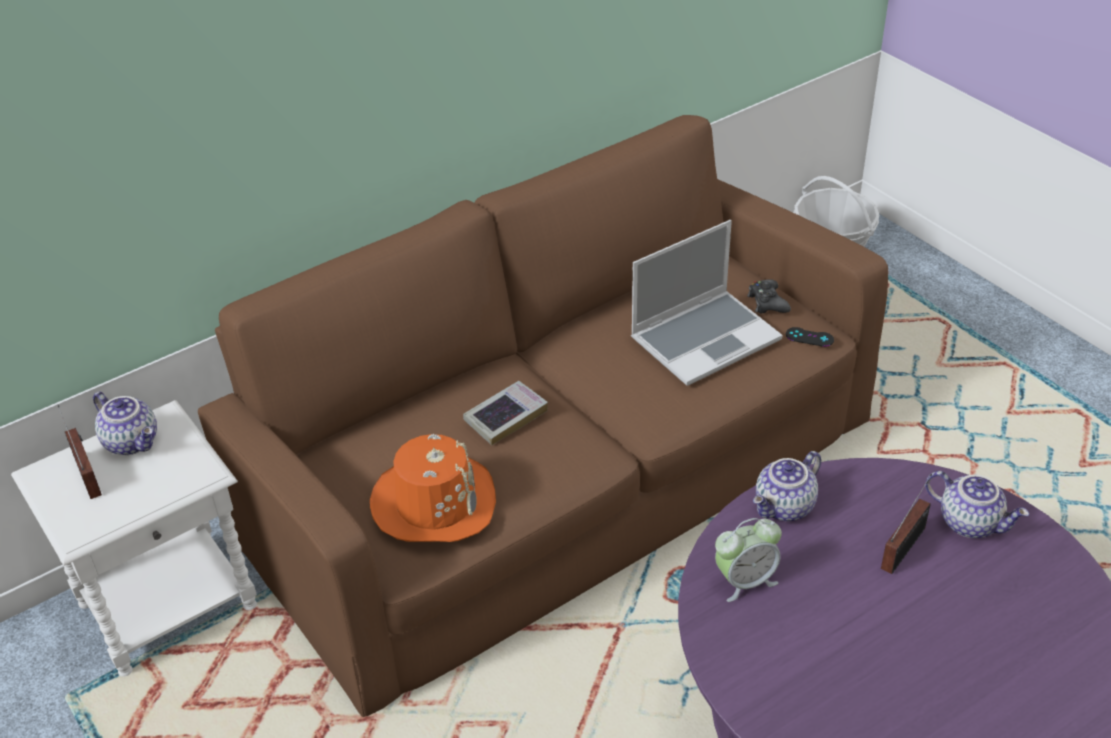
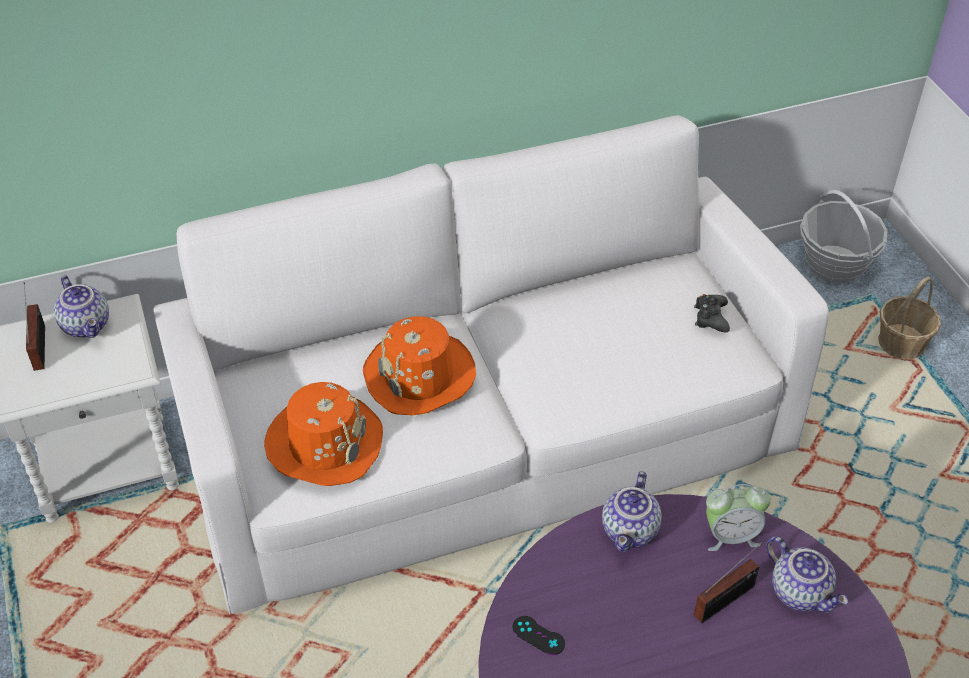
camera: 15 degrees right, 5 degrees up
brown sofa [198,115,888,717] -> white sofa [153,115,829,614]
book [463,381,548,445] -> orange hat [363,316,476,416]
laptop [631,220,783,386] -> none
alarm clock [715,518,782,602] -> alarm clock moved to [706,484,771,551]
teapot [753,451,821,521] -> teapot turned 45 degrees counterclockwise [602,471,662,552]
black game controller [786,327,834,347] -> black game controller moved to [512,616,565,655]
none -> basket [878,277,941,360]

